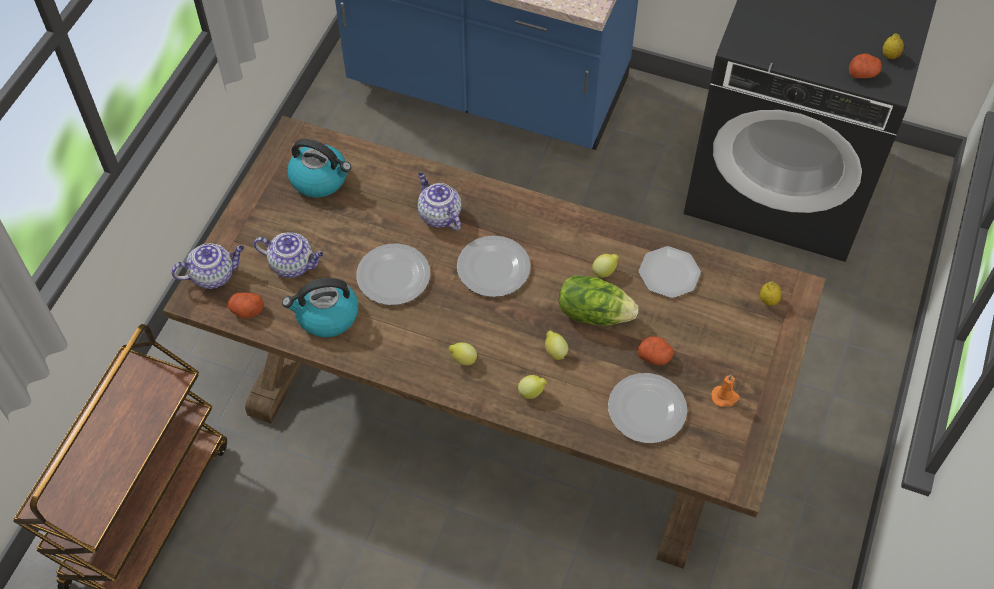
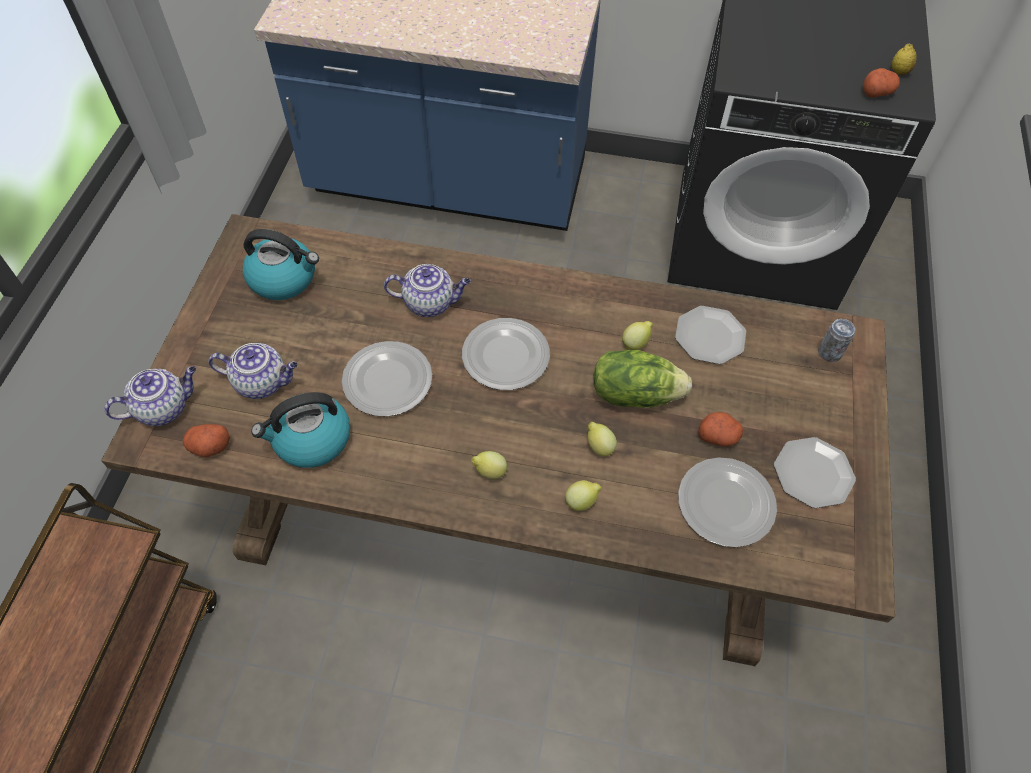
camera: 10 degrees left, 0 degrees up
teapot [417,172,462,231] -> teapot turned 135 degrees clockwise [384,264,471,317]
orange candle [711,374,740,407] -> plate [774,437,856,508]
lemon [760,281,782,306] -> can [818,319,855,362]

